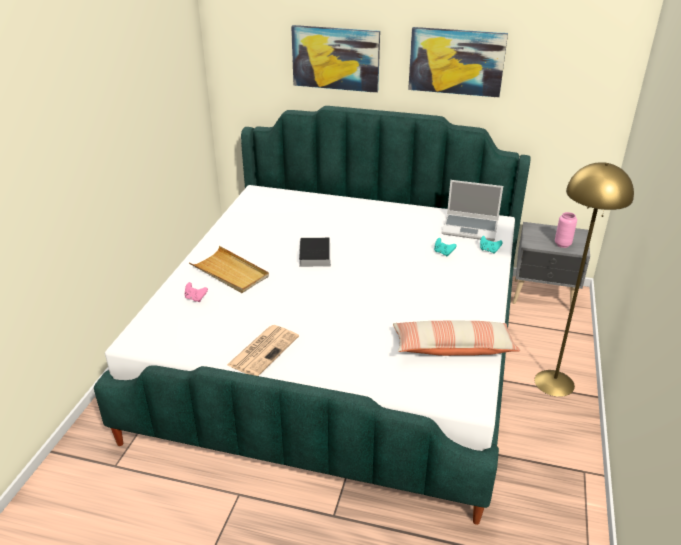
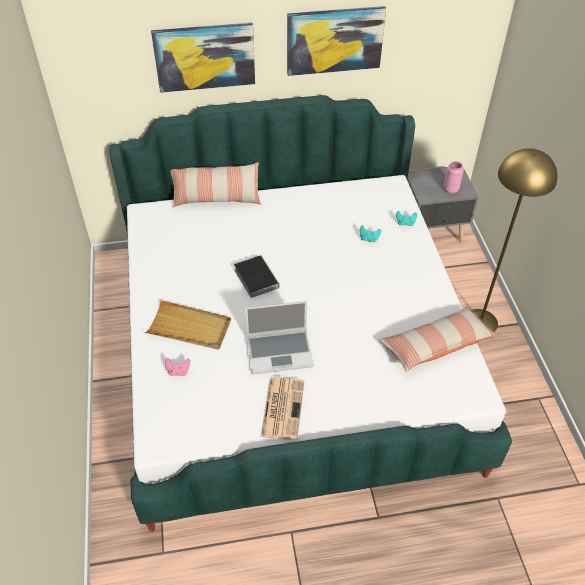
camera: 25 degrees left, 15 degrees up
laptop [441,180,503,241] -> laptop moved to [245,301,314,374]
none -> pillow [171,162,261,207]

